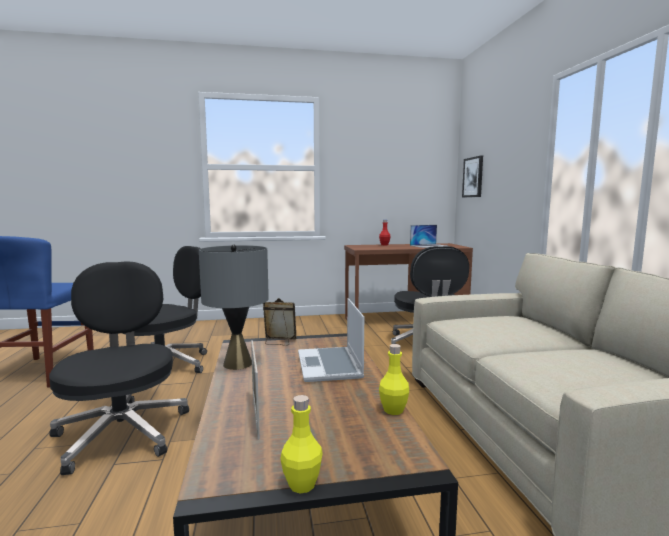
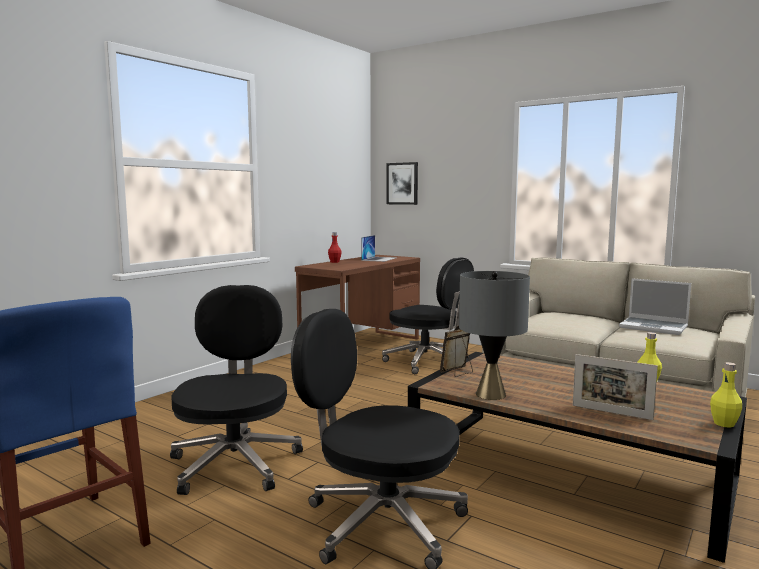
camera: 45 degrees left, 0 degrees up
laptop [298,298,364,382] -> laptop moved to [619,278,691,335]

